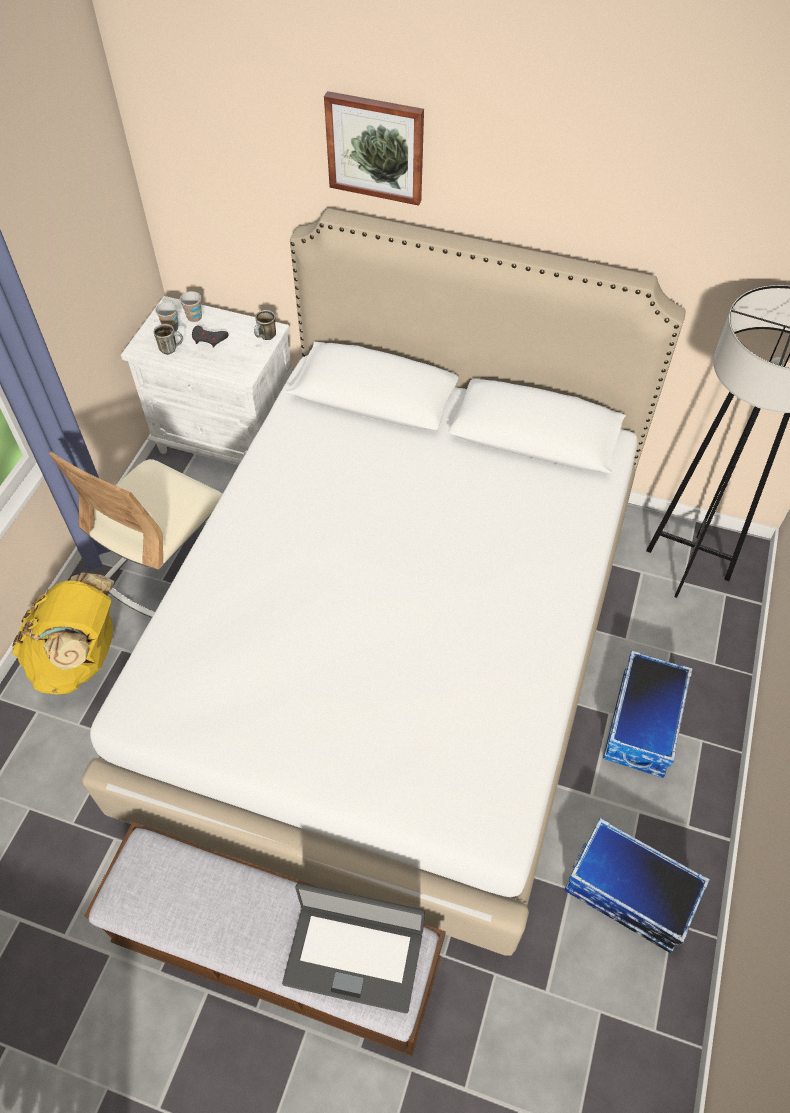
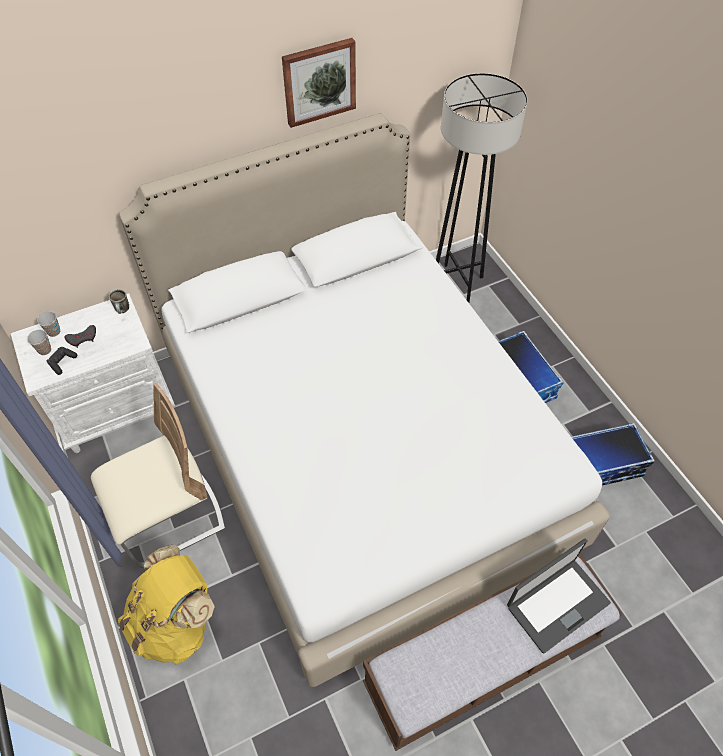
camera: 45 degrees left, 0 degrees up
beige chair [49,452,222,618] -> beige chair turned 105 degrees counterclockwise [91,383,225,568]
mug [154,324,183,355] -> black game controller [47,347,77,375]
picture [324,91,424,206] -> picture moved to [282,38,356,128]

